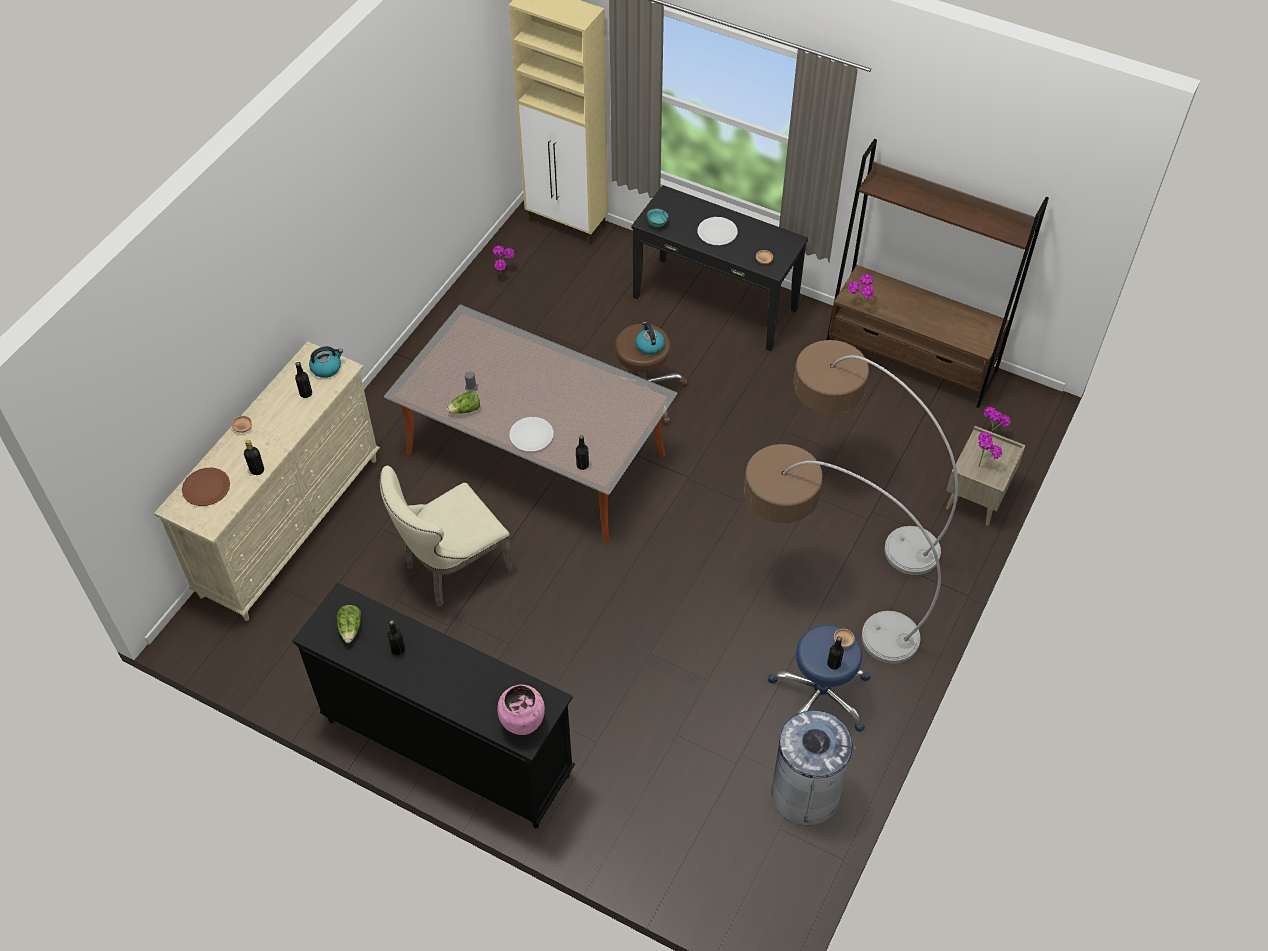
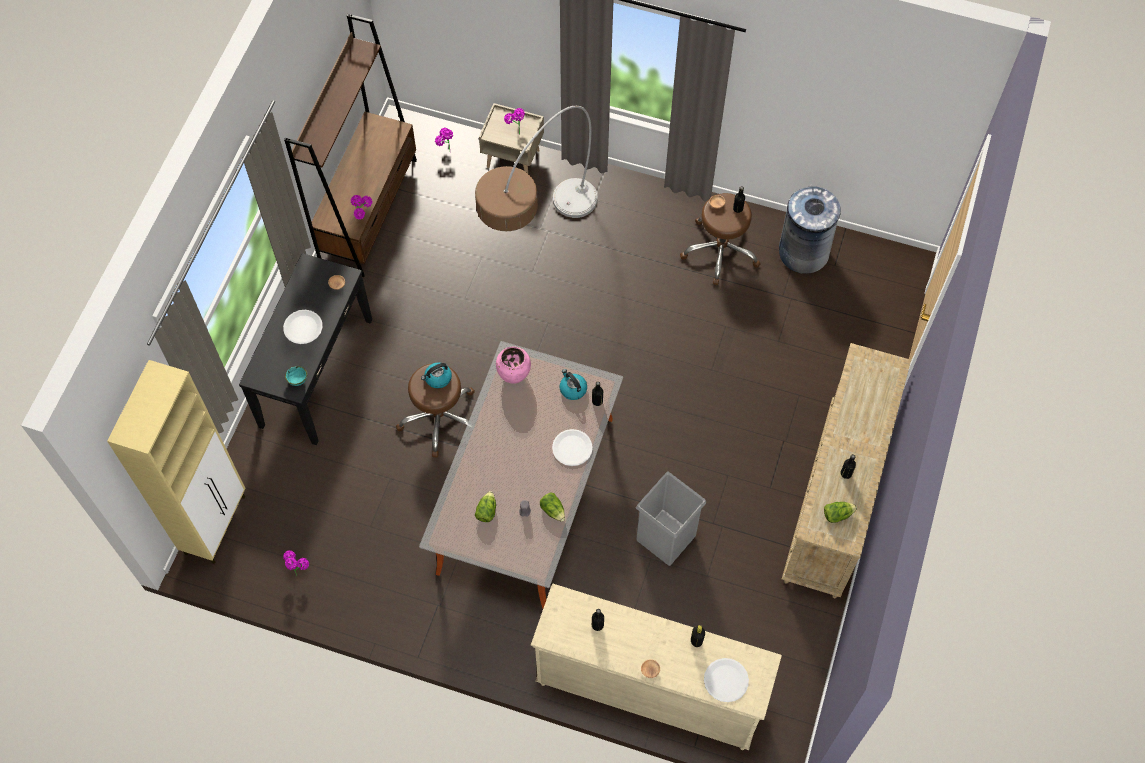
camera: 100 degrees left, 10 degrees up
brown plate [182,468,230,506] -> white plate [704,658,749,702]
black dresser [292,583,575,828] -> beige dresser [782,343,911,598]
kettle [309,346,343,378] -> kettle moved to [559,369,587,400]
beige chair [380,466,514,607] -> grey trash can [636,471,706,566]
pink vase [497,684,545,735] -> pink vase moved to [496,346,531,384]
floor lamp [744,444,941,664] -> none
blue stool [767,625,871,732] -> brown stool [680,193,761,285]
none -> lettuce [475,491,496,522]

